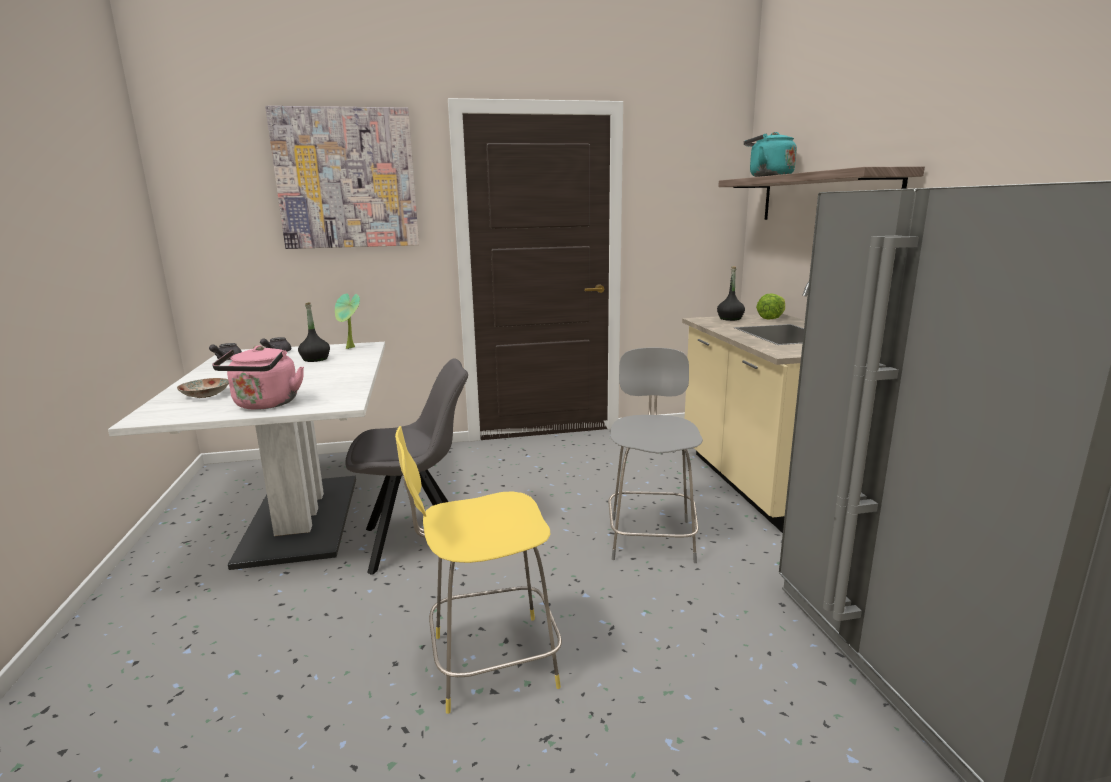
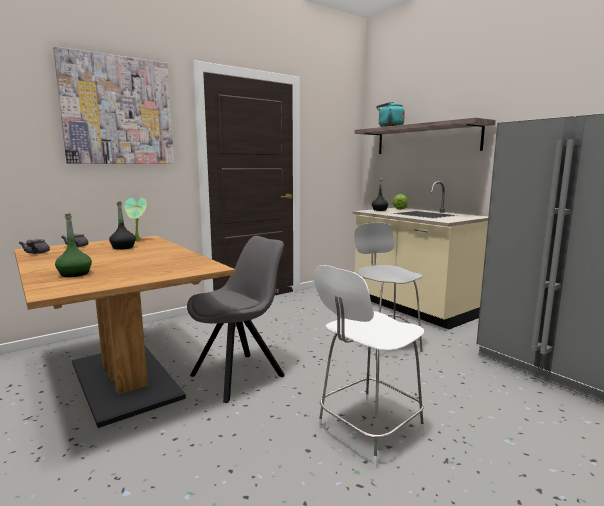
camera: 25 degrees left, 5 degrees down
white dining table [108,342,385,570] -> brown dining table [14,236,235,428]
plate [177,378,229,398] -> green bottle [55,213,92,277]
pink kettle [212,345,304,410] -> none
yellow stool [395,426,562,714] -> white stool [313,265,424,468]

